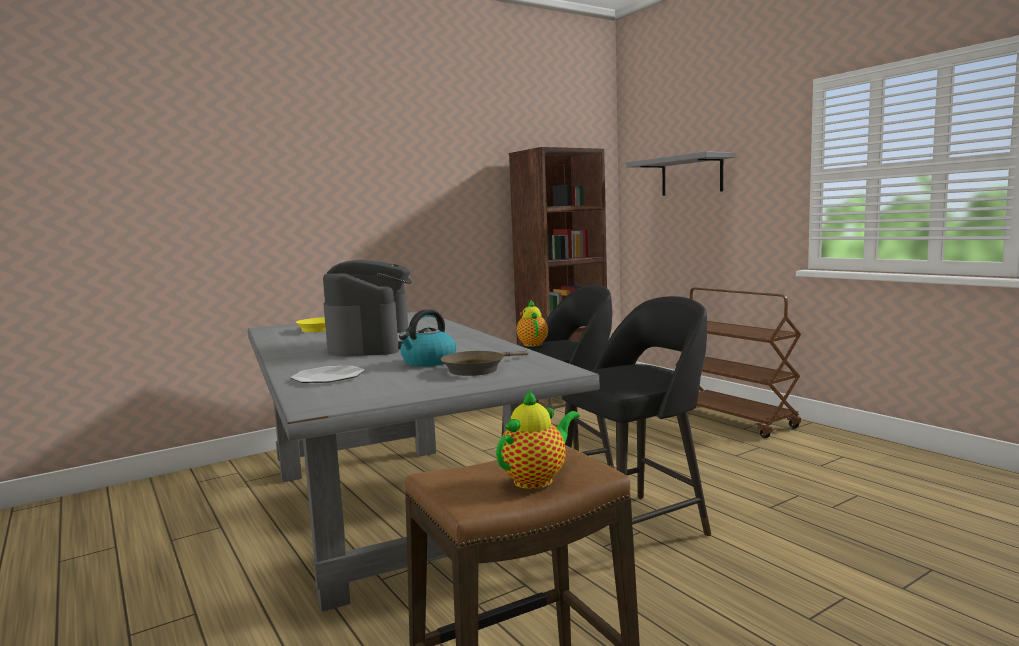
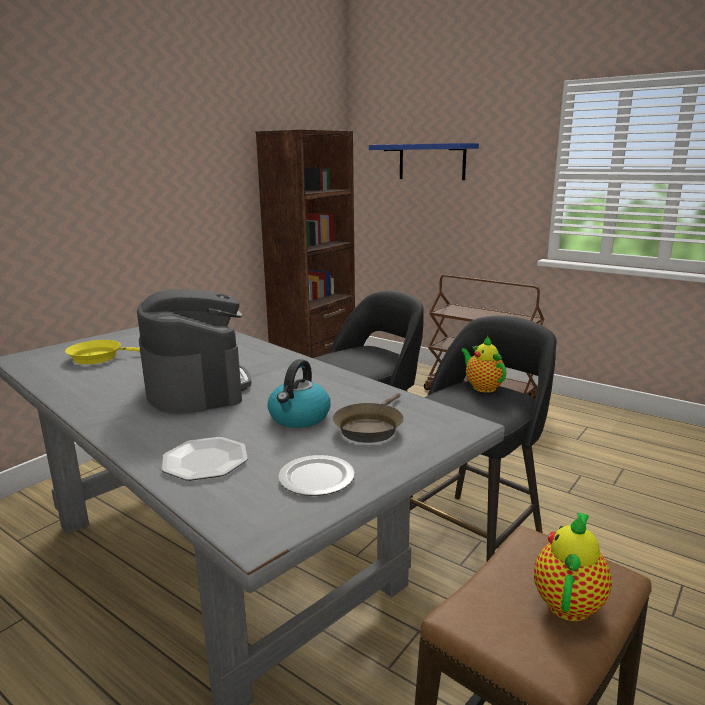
camera: 20 degrees left, 10 degrees up
teapot [516,300,548,347] -> teapot moved to [462,336,506,393]
grey shelf [626,151,735,196] -> blue shelf [369,143,479,180]
none -> plate [278,455,355,496]

